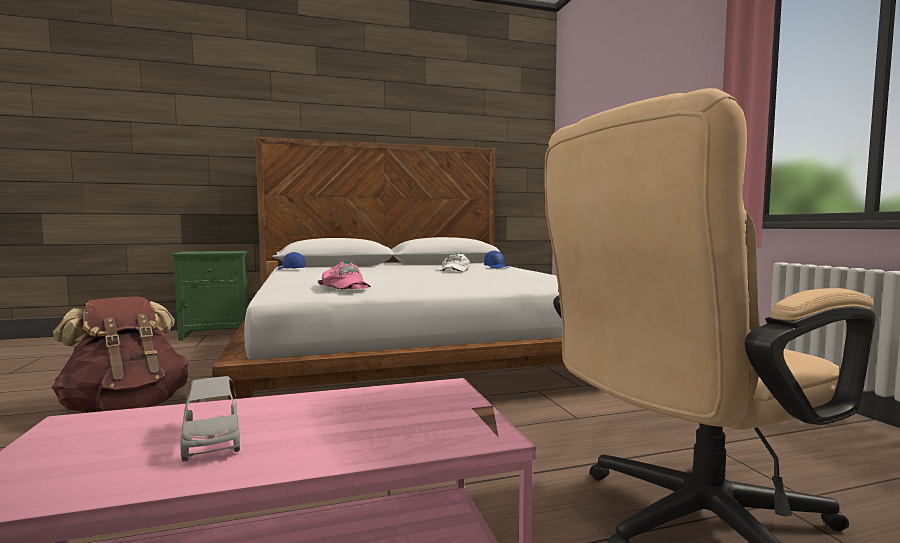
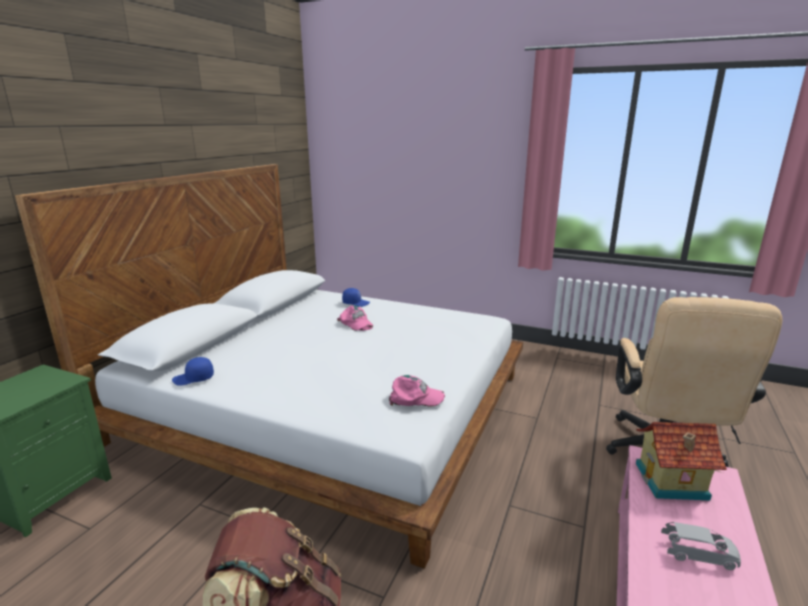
camera: 50 degrees left, 15 degrees up
white cap [441,253,470,272] -> pink cap [337,305,373,331]
none -> toy house [636,422,727,500]

